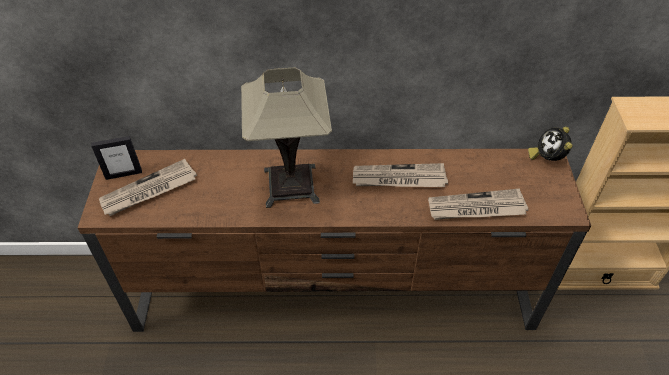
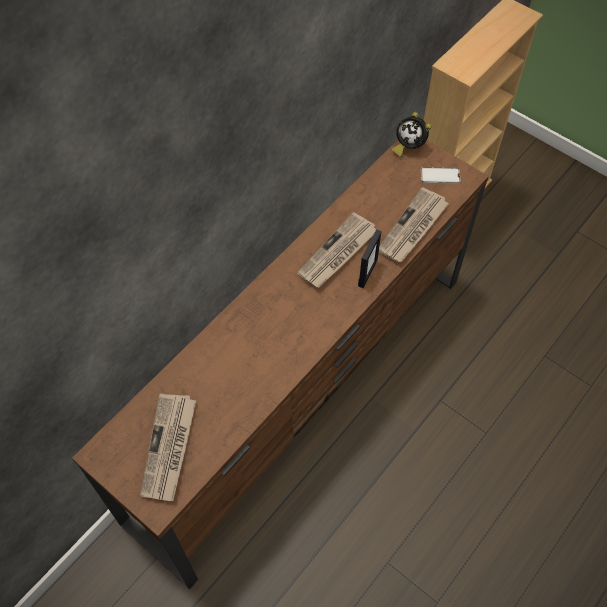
camera: 50 degrees left, 10 degrees up
picture frame [91,136,142,180] -> picture frame moved to [358,229,382,288]
table lamp [241,67,332,208] -> none
none -> phone [421,167,460,184]

